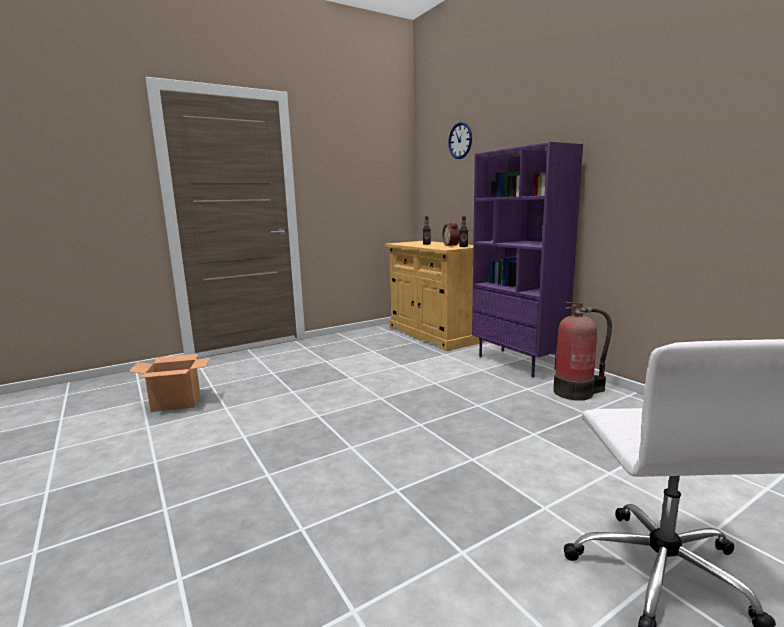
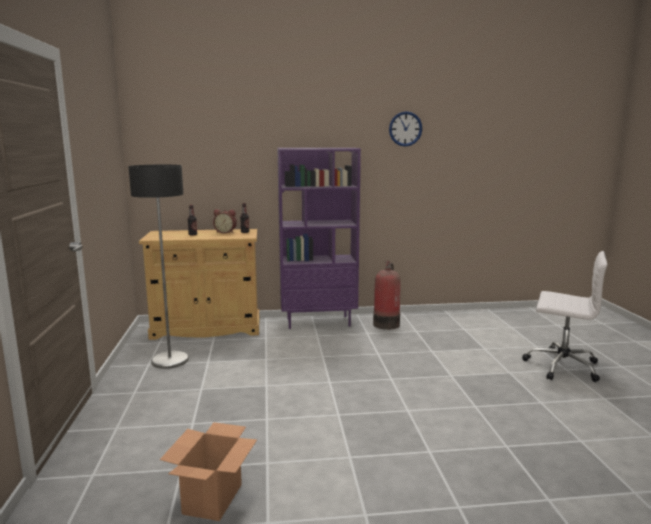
camera: 65 degrees left, 0 degrees up
wall clock [448,122,472,159] -> wall clock moved to [389,111,422,146]
none -> floor lamp [128,165,189,369]

